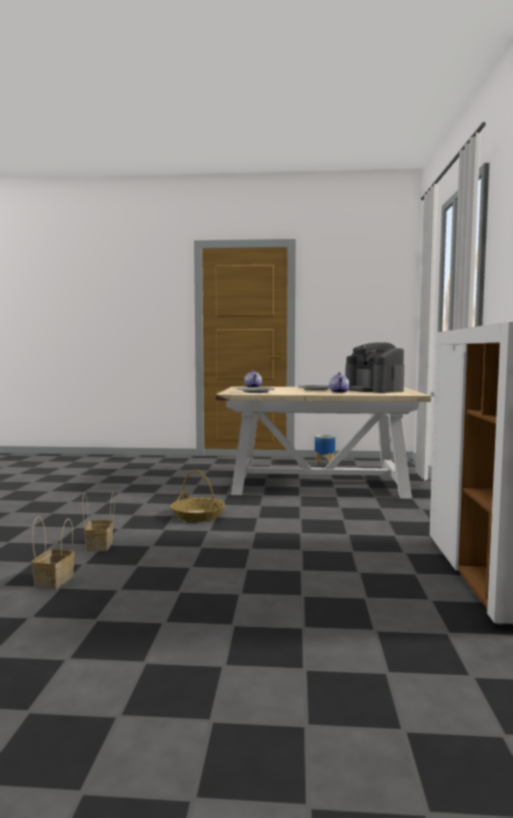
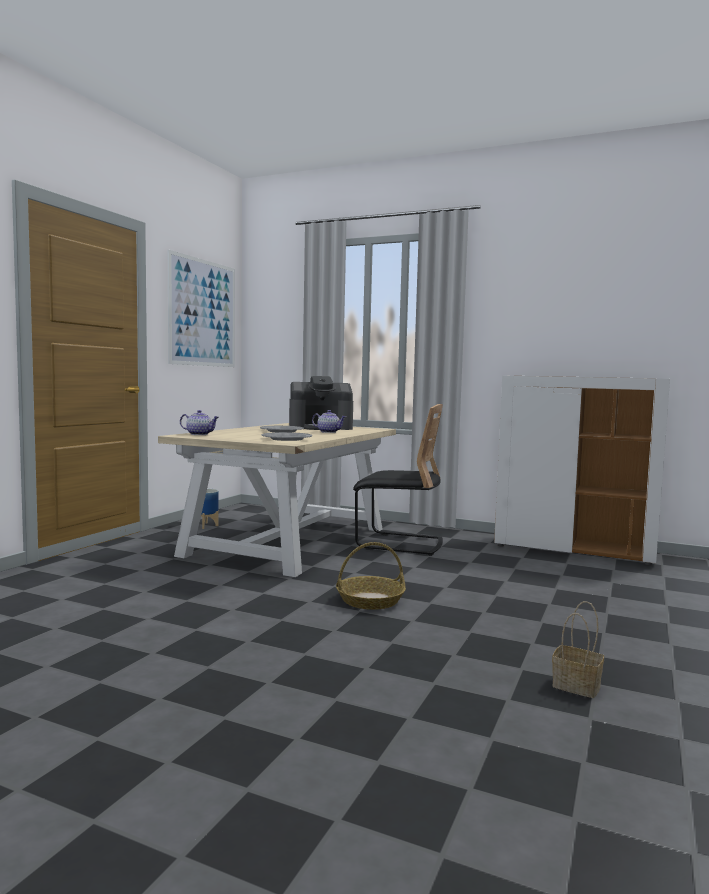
camera: 70 degrees left, 0 degrees up
basket [82,492,114,551] -> none
none -> picture [168,250,235,367]
none -> black chair [353,404,443,556]

